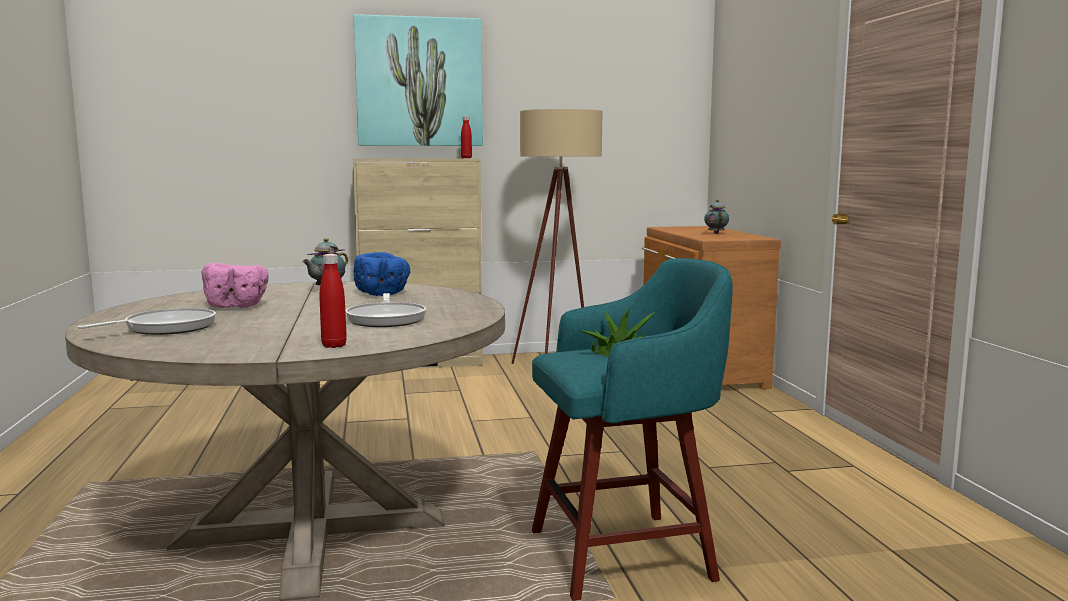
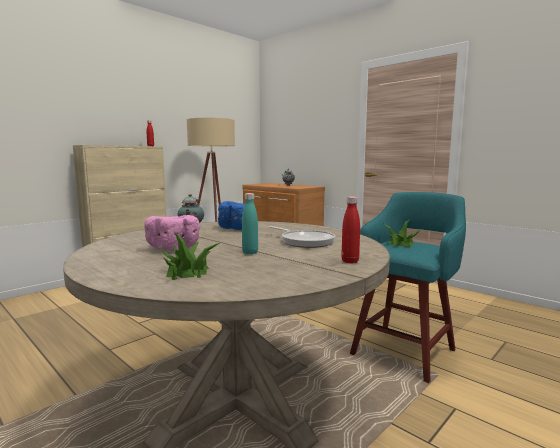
camera: 35 degrees left, 0 degrees up
frying pan [78,308,216,335] -> potted plant [157,232,220,280]
picture [354,14,483,146] -> none
none -> turquoise bottle [242,193,258,254]

